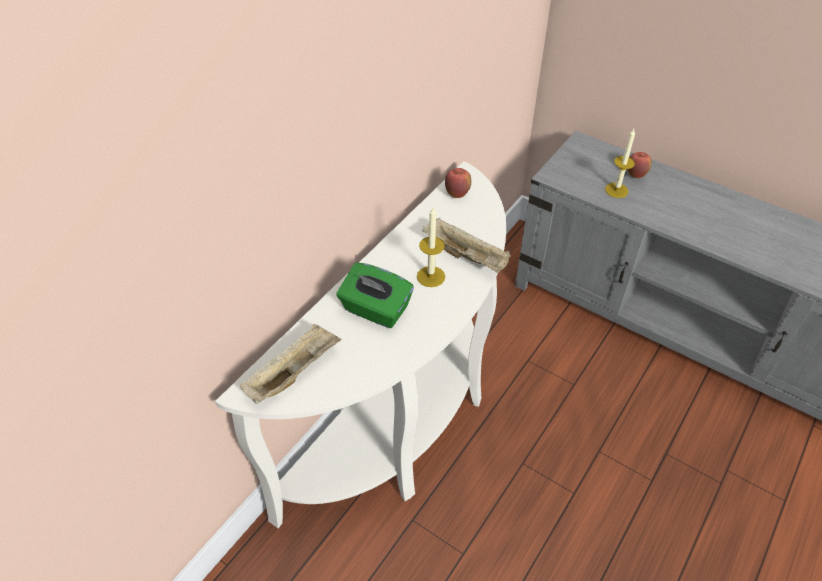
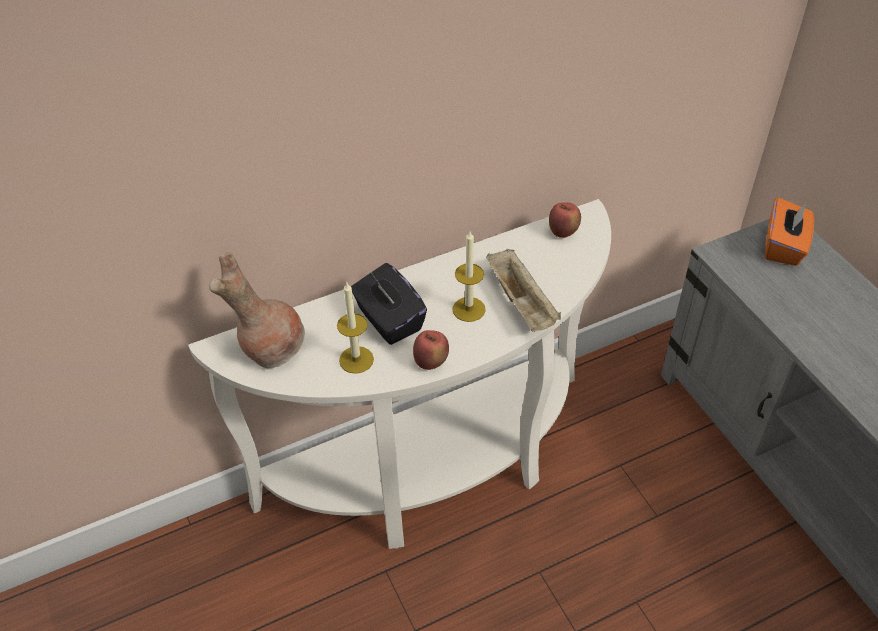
camera: 30 degrees right, 0 degrees up
beige tray [240,324,341,404] -> brown vase [209,252,305,368]
green tissue box [336,263,414,328] -> black tissue box [351,263,427,345]
candle [605,129,635,198] -> candle moved to [337,283,374,374]
apple [627,152,652,178] -> apple moved to [413,330,449,370]
none -> orange tissue box [765,198,814,266]

